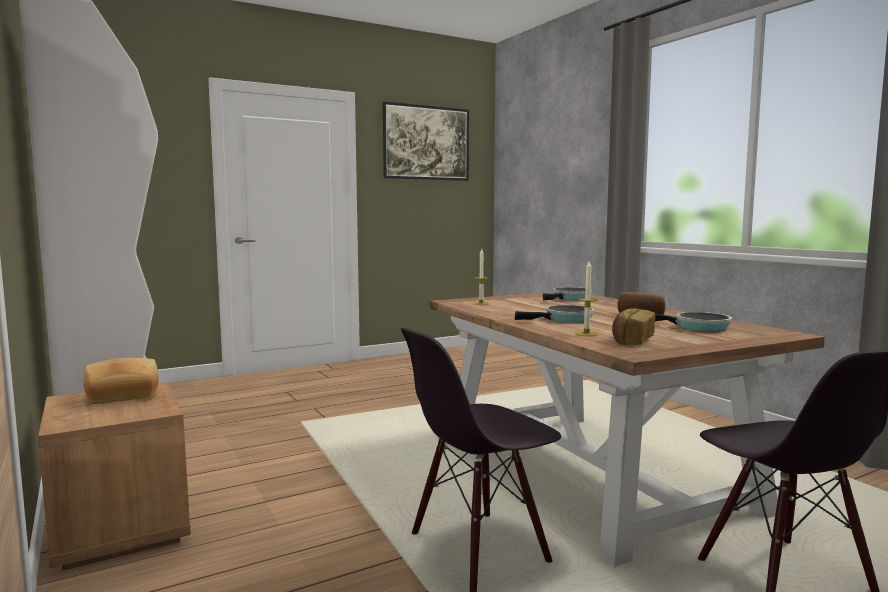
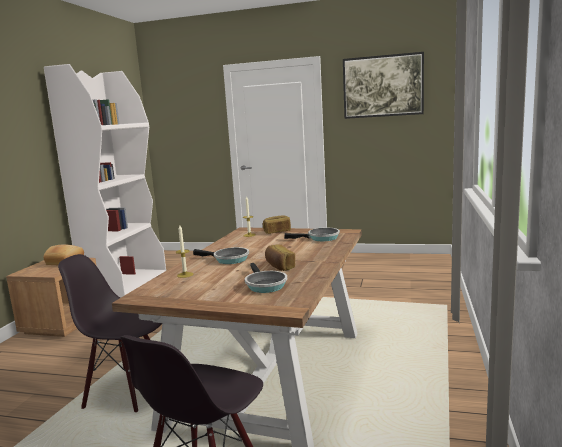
camera: 45 degrees right, 5 degrees up
bread [612,308,655,345] -> bread moved to [263,216,291,234]

